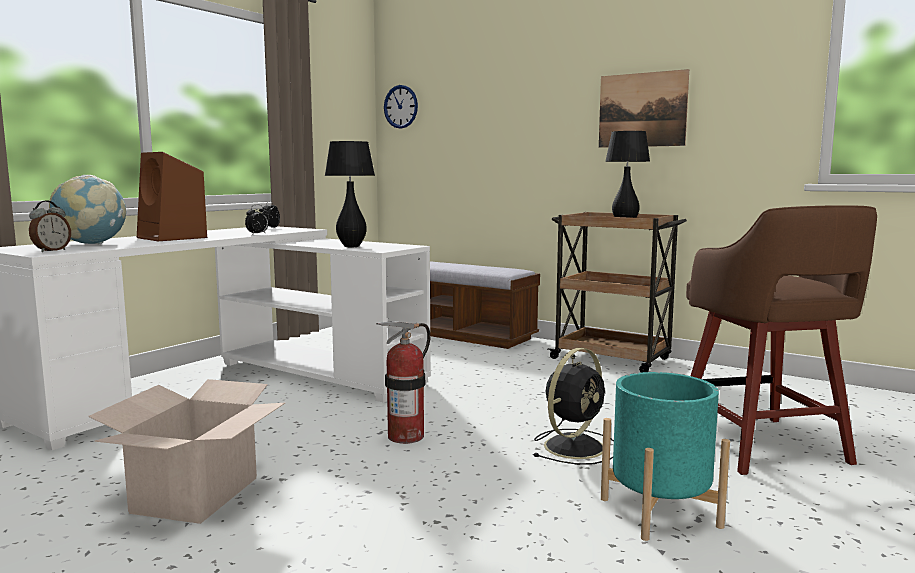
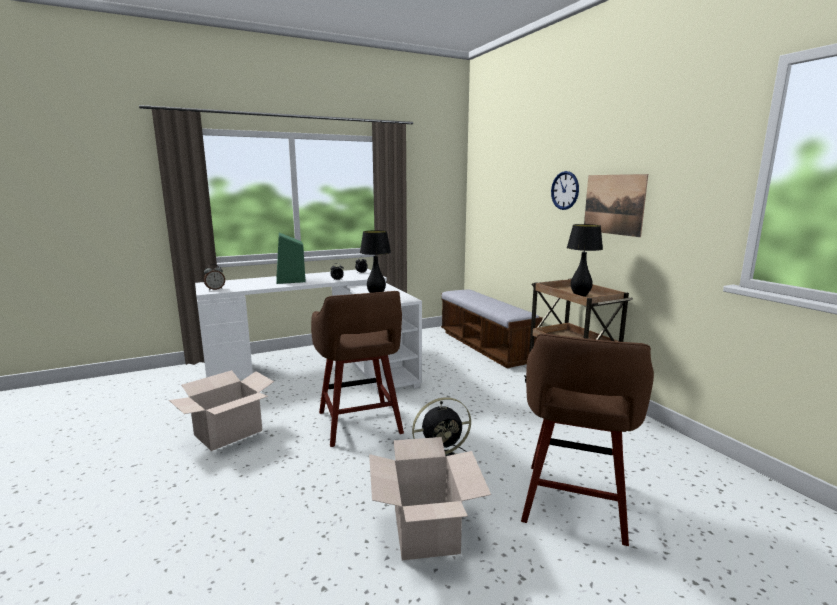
camera: 30 degrees right, 5 degrees up
globe [49,175,126,244] -> none
brown speaker [137,152,207,241] -> green speaker [276,233,306,284]
fire extinguisher [376,321,430,444] -> brown stool [311,291,404,447]
wall clock [384,85,418,129] -> wall clock moved to [551,171,579,210]
turquoise planter [601,372,730,541] -> cardboard box [369,437,491,560]

